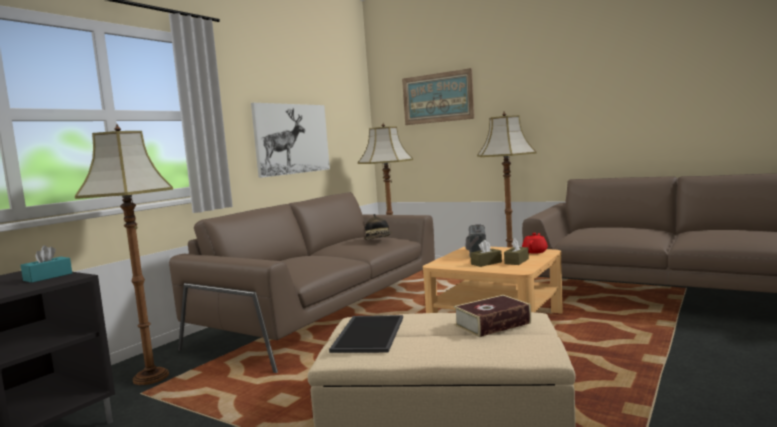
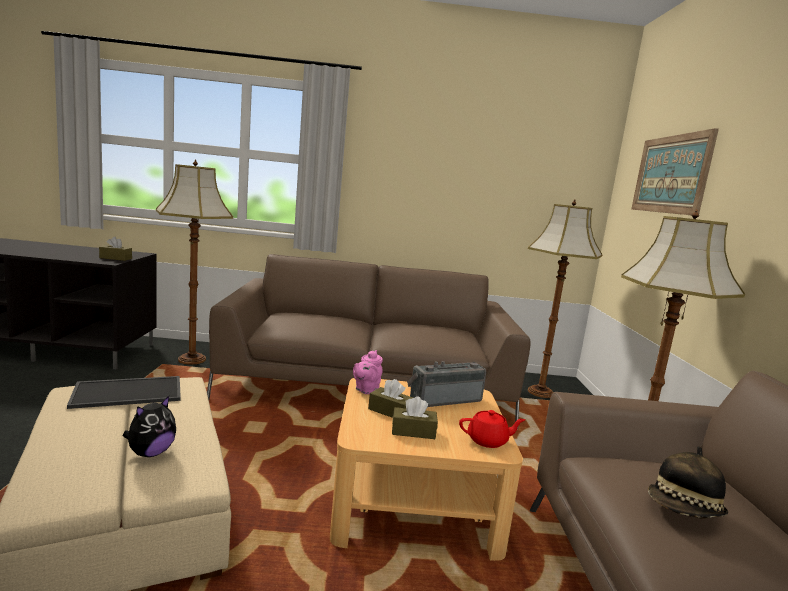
camera: 55 degrees right, 5 degrees up
turquoise tissue box [20,246,72,283] -> brown tissue box [99,237,132,261]
picture [251,103,330,178] -> none
hat [364,214,392,240] -> hat moved to [648,446,728,518]
book [453,295,531,337] -> plush toy [123,396,176,457]
none -> pink teapot [353,350,383,394]

